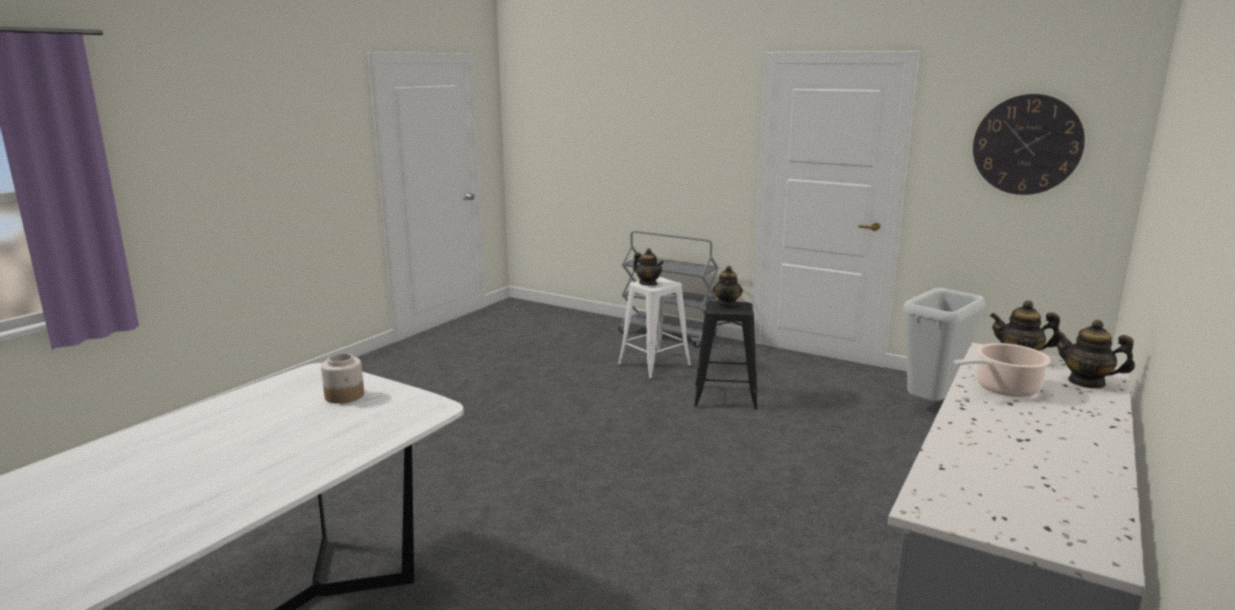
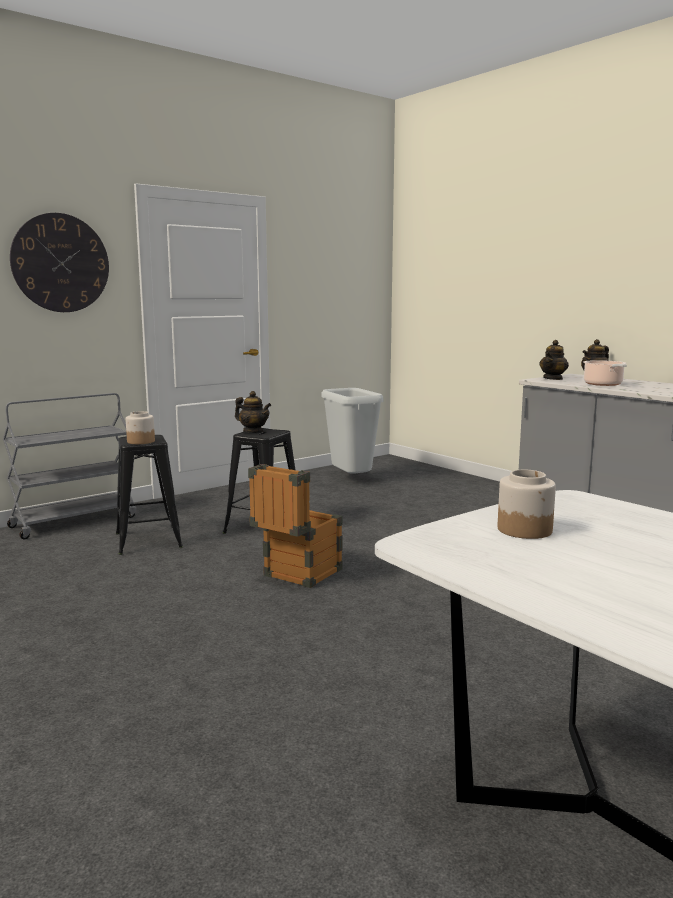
camera: 70 degrees left, 5 degrees down
white stool [618,277,691,379] -> black stool [116,435,183,555]
teapot [633,248,664,286] -> jar [126,411,155,444]
wall clock [973,94,1085,195] -> wall clock moved to [10,213,109,312]
none -> crate [248,464,343,588]

